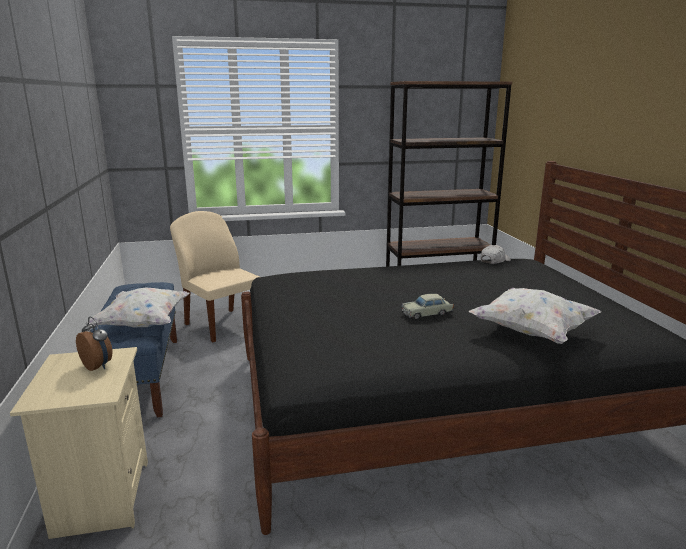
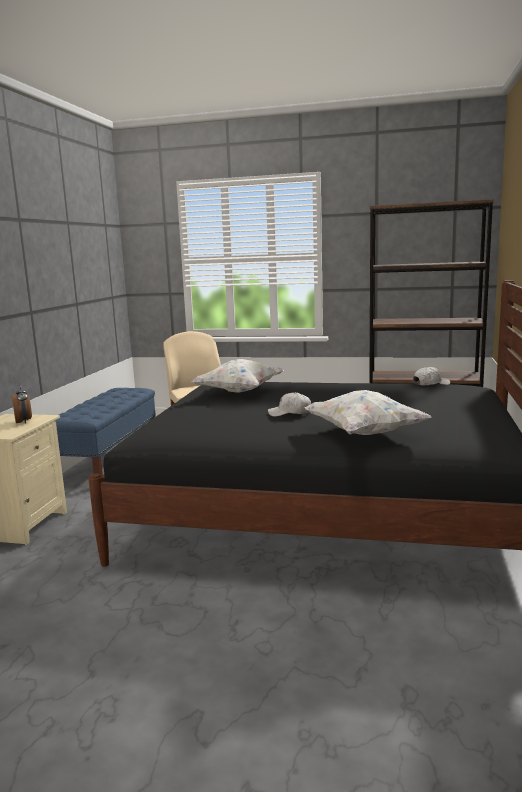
camera: 25 degrees right, 5 degrees down
white pillow [87,287,189,327] -> white pillow moved to [192,359,284,393]
beige toy car [401,294,454,320] -> white cap [268,392,311,416]

